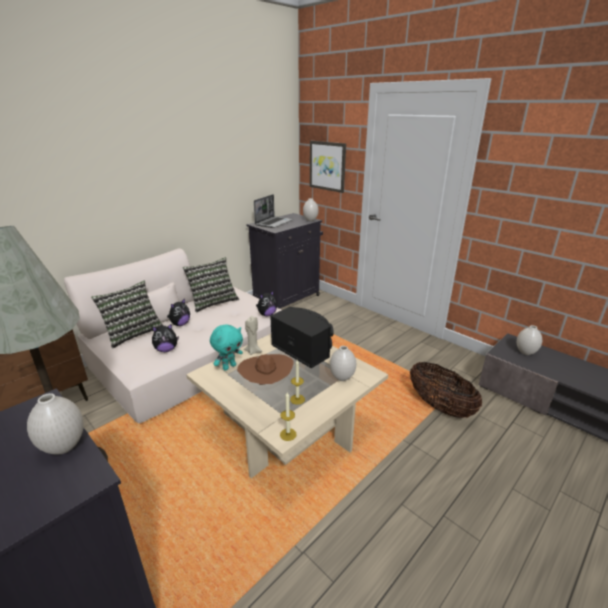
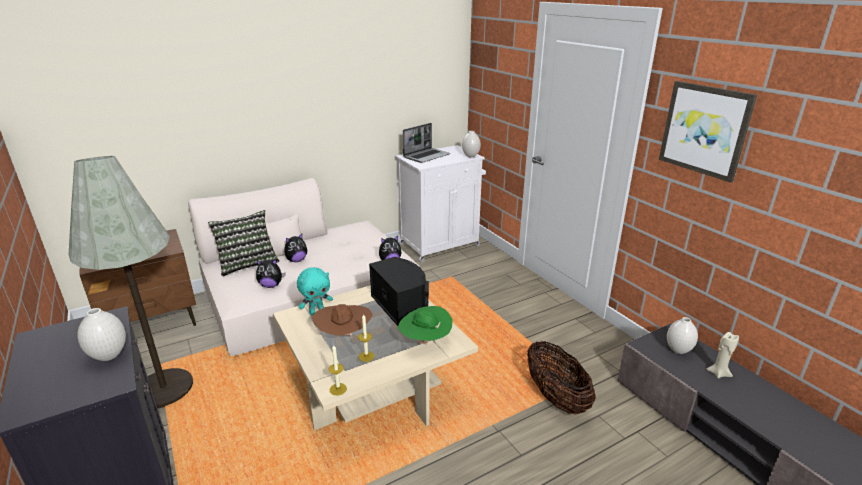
camera: 15 degrees right, 0 degrees up
pillow [183,257,239,313] -> none
beige candle [244,316,262,355] -> beige candle moved to [706,332,739,379]
black cabinet [247,213,323,309] -> white cabinet [395,145,486,262]
picture [310,141,346,193] -> picture moved to [659,81,757,183]
white vase [330,346,356,381] -> green hat [398,306,453,344]

